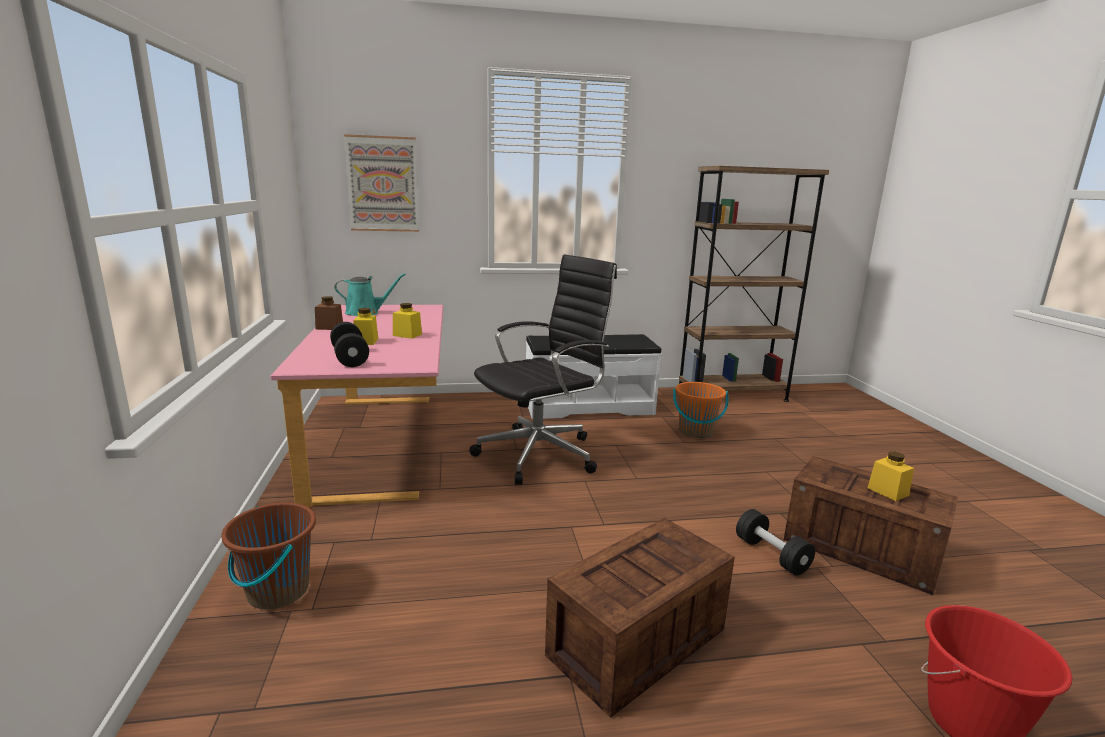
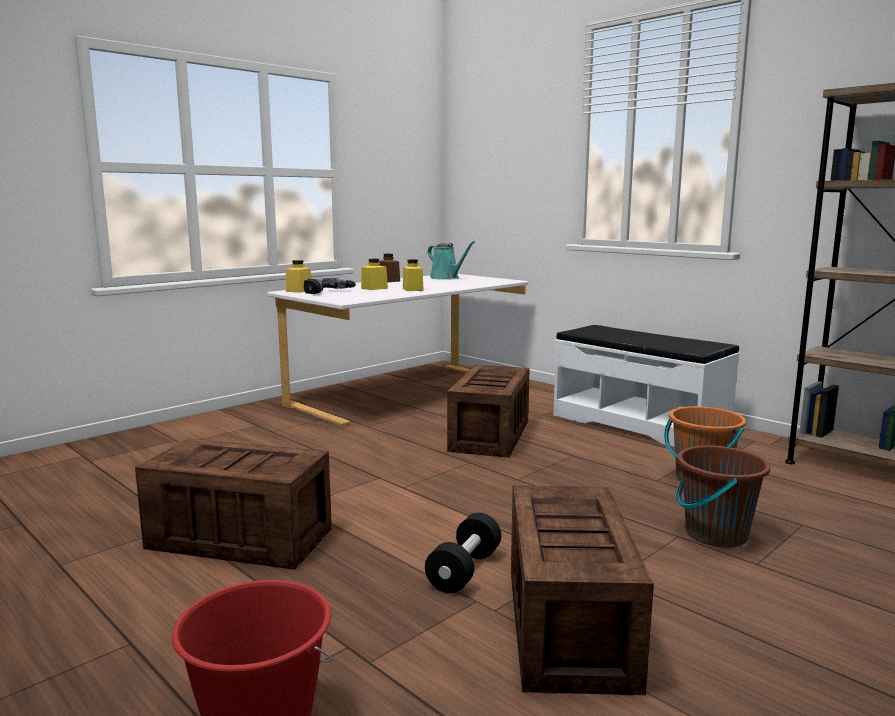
camera: 55 degrees right, 5 degrees down
brown bucket [221,503,316,609] -> brown bucket moved to [676,446,771,548]
pink desk [270,305,443,507] -> white desk [267,274,528,426]
black dumbbell [330,322,369,367] -> power drill [304,278,356,294]
picture [344,134,419,232] -> none
black office chair [469,254,617,485] -> crate [447,365,530,458]
yellow jar [868,451,914,501] -> yellow jar moved to [286,260,311,293]

